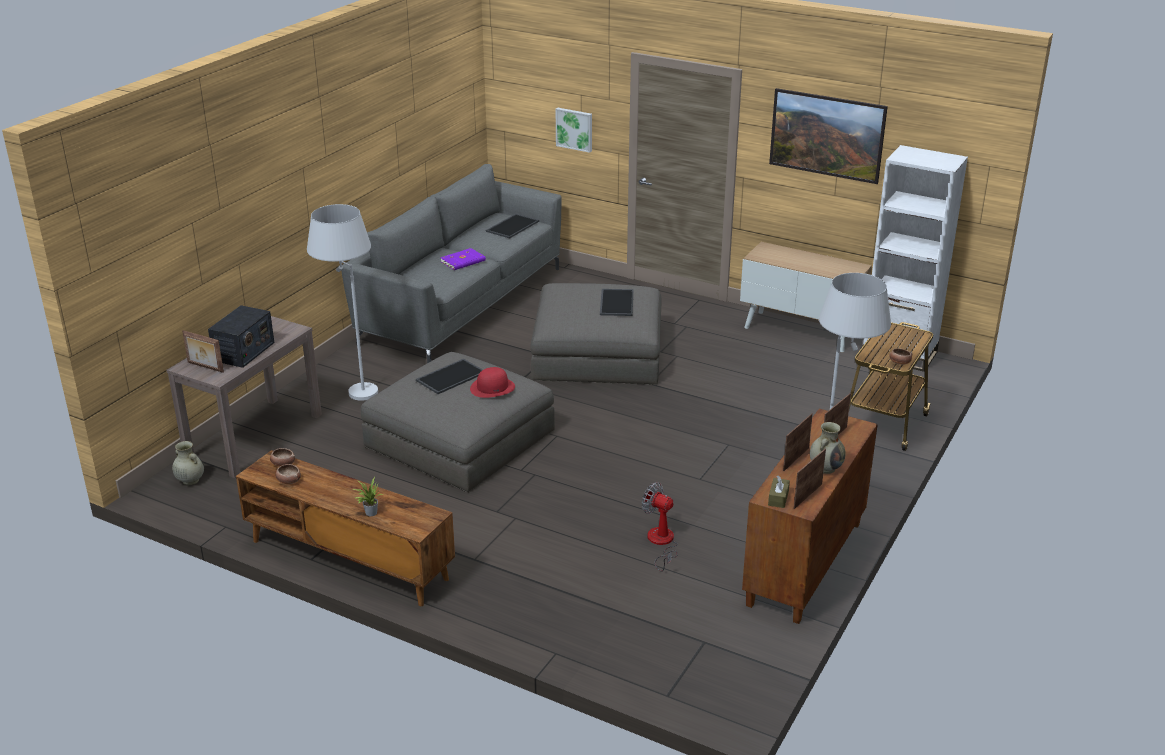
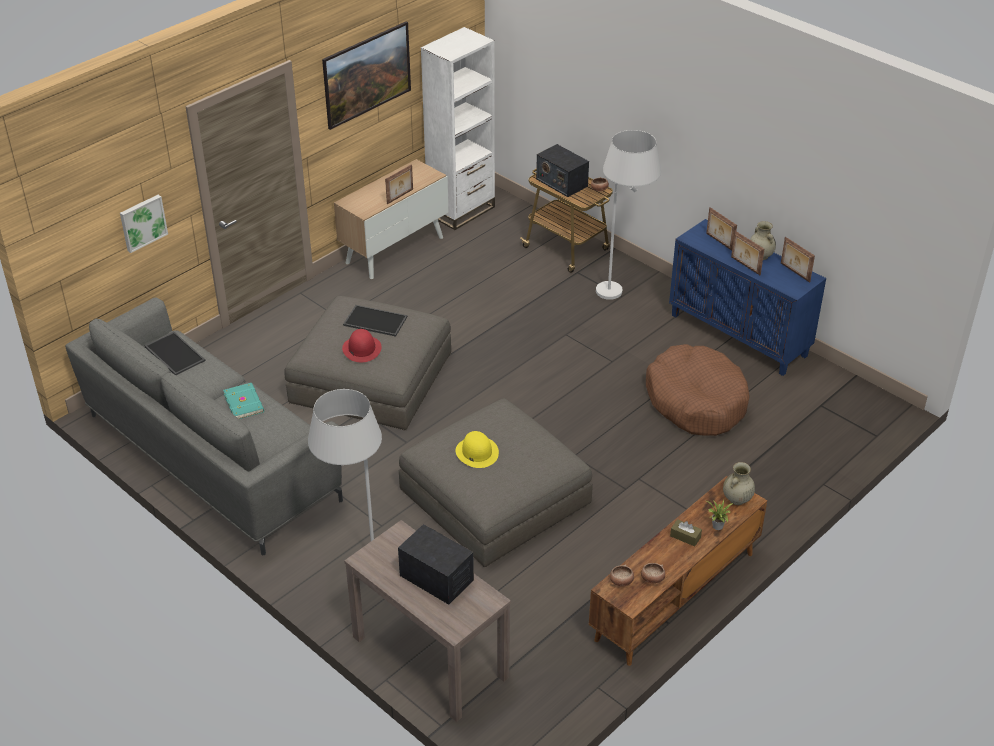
camera: 75 degrees left, 10 degrees up
beige vase [172,441,204,485] -> beige vase moved to [723,462,755,505]
picture frame [182,330,224,373] -> picture frame moved to [385,164,413,204]
tray [416,359,483,394] -> yellow hat [456,431,499,468]
purple book [440,248,486,270] -> turquoise book [223,383,264,419]
red hat [470,367,515,398] -> red hat moved to [342,329,382,362]
fan [642,482,678,572] -> brown dog bed [646,344,750,436]
brown cabinet [742,408,878,624] -> blue cabinet [669,219,826,376]
brown tissue box [768,476,790,508] -> brown tissue box moved to [670,519,702,546]
none -> radio [536,144,589,197]

